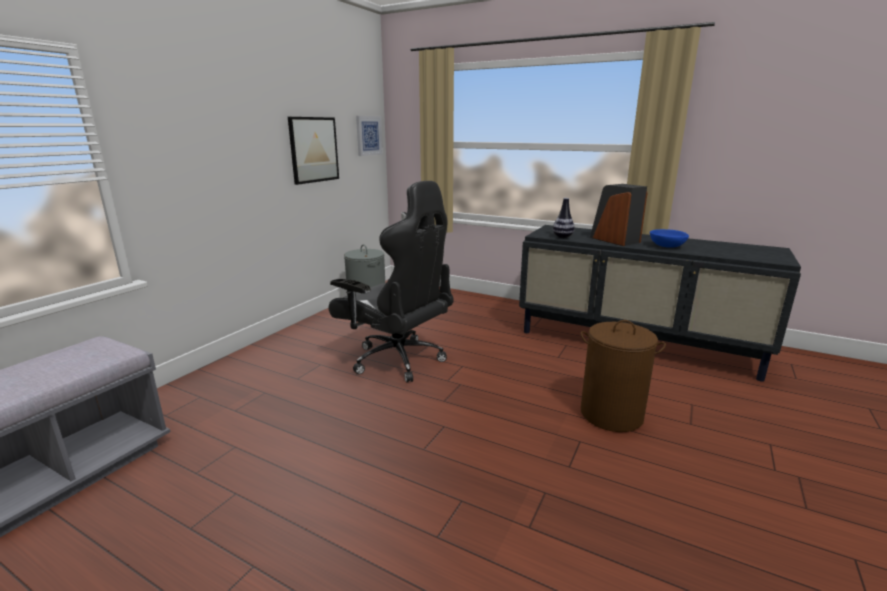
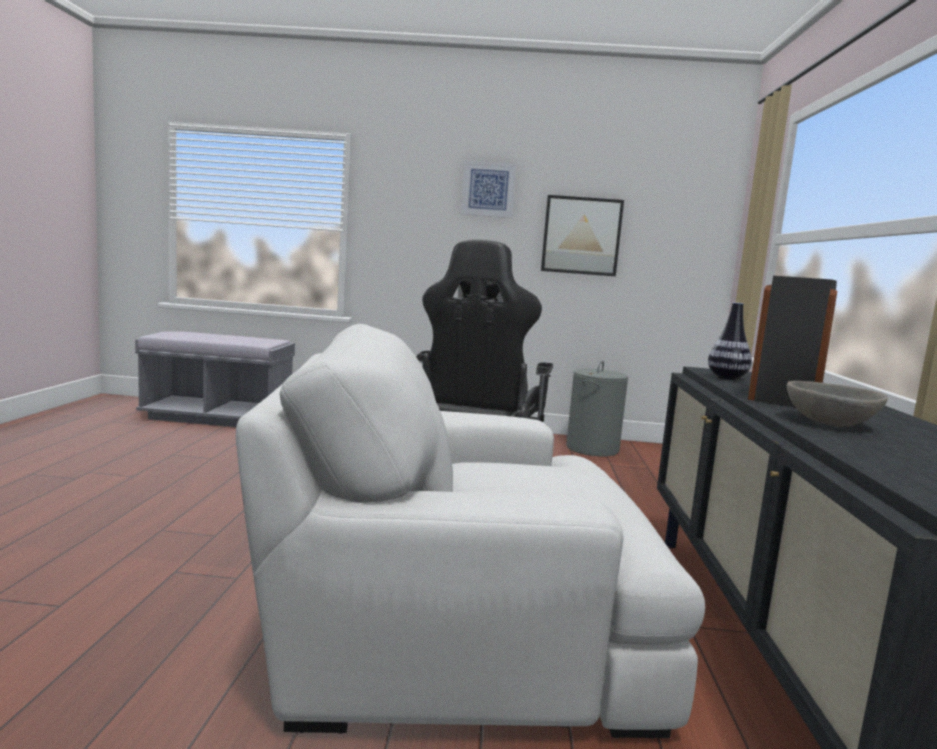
camera: 65 degrees right, 10 degrees down
picture [356,116,383,156] -> picture moved to [461,160,517,218]
brown laundry basket [581,320,666,432] -> white armchair [236,324,705,739]
blue bowl [650,229,689,248] -> grey bowl [787,381,888,427]

